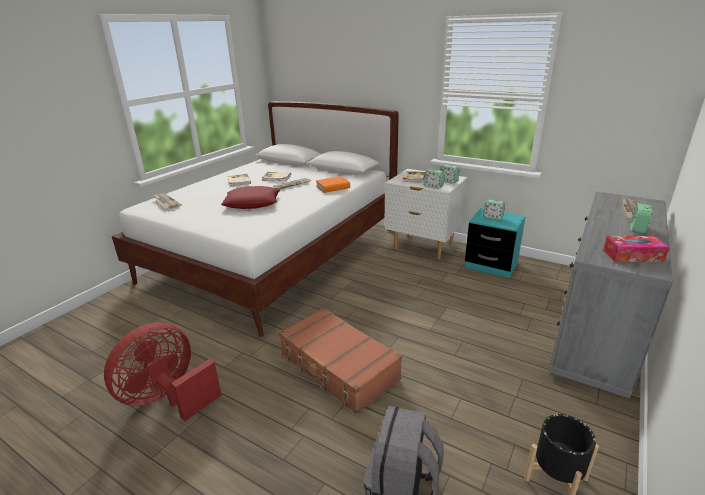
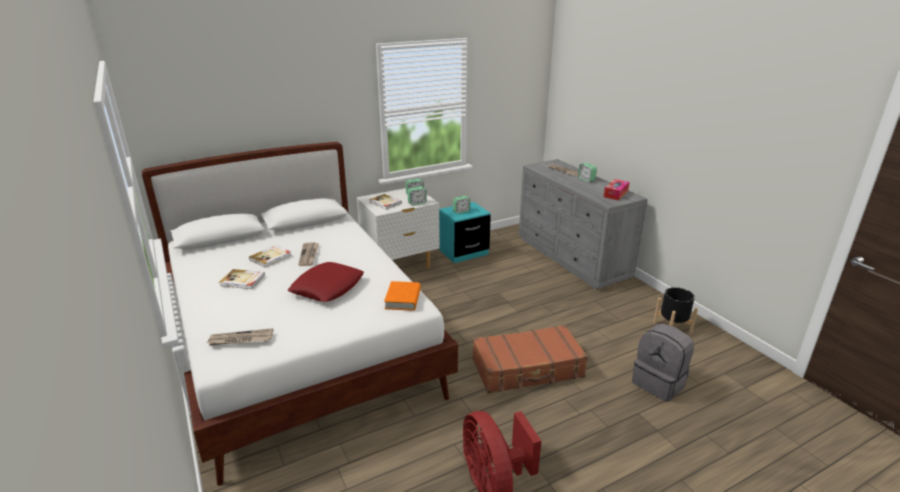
camera: 60 degrees left, 0 degrees up
orange book [316,176,350,193] -> orange book moved to [384,281,421,311]

